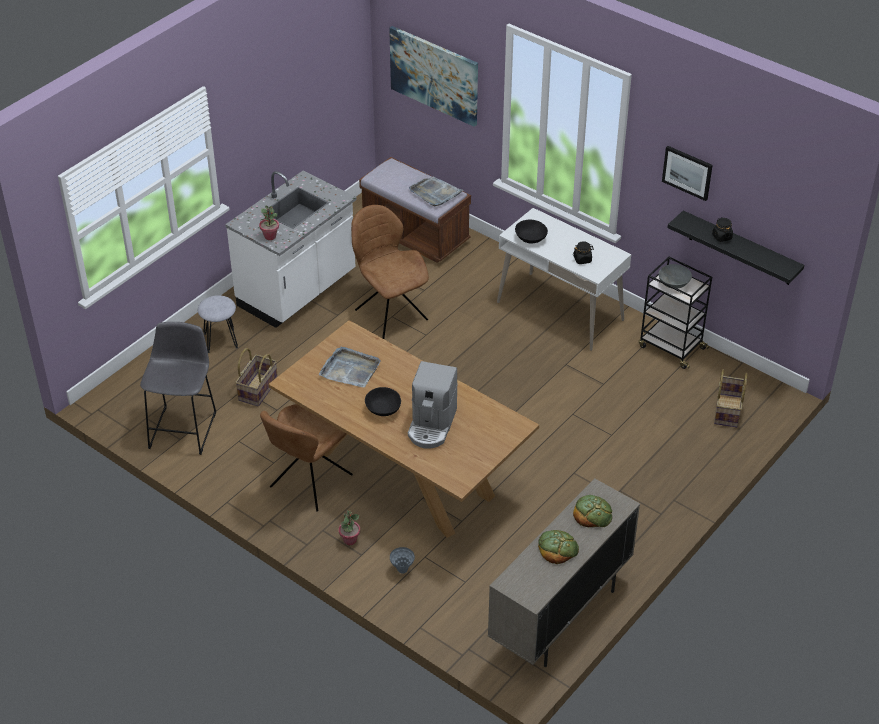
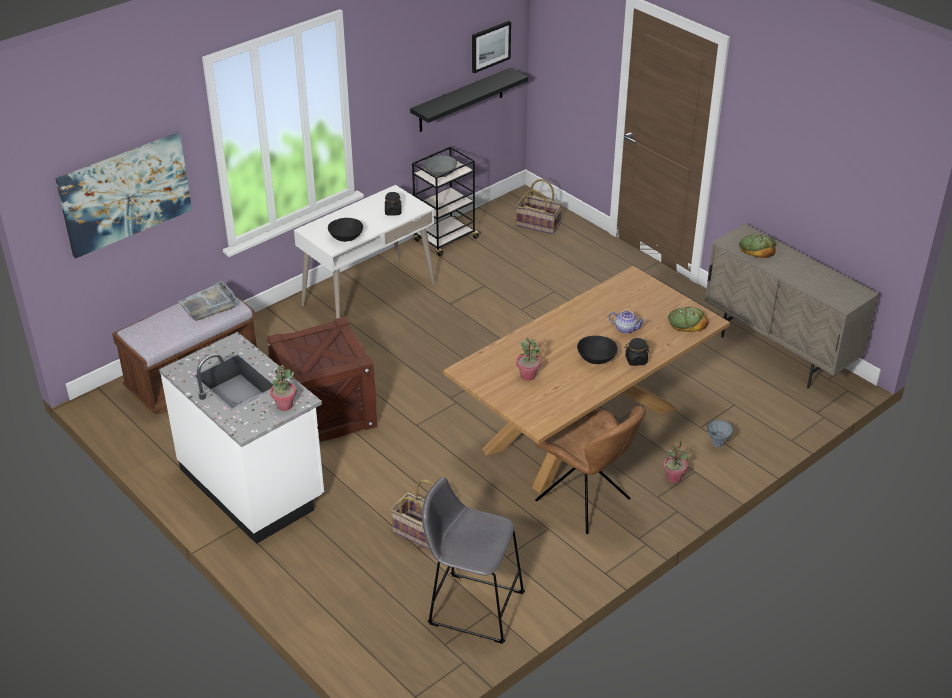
camera: 80 degrees left, 5 degrees down
grey stool [198,295,238,353] -> none
grey tray [319,346,381,387] -> potted plant [516,338,541,381]
brown chair [351,205,429,339] -> crate [267,316,377,442]
coffee machine [408,361,458,449] -> teapot [608,311,645,334]
bread [538,530,579,564] -> bread moved to [668,307,709,332]
picture [662,146,713,201] -> picture moved to [472,21,511,73]
black jar [712,218,733,242] -> black jar moved to [625,338,650,366]

